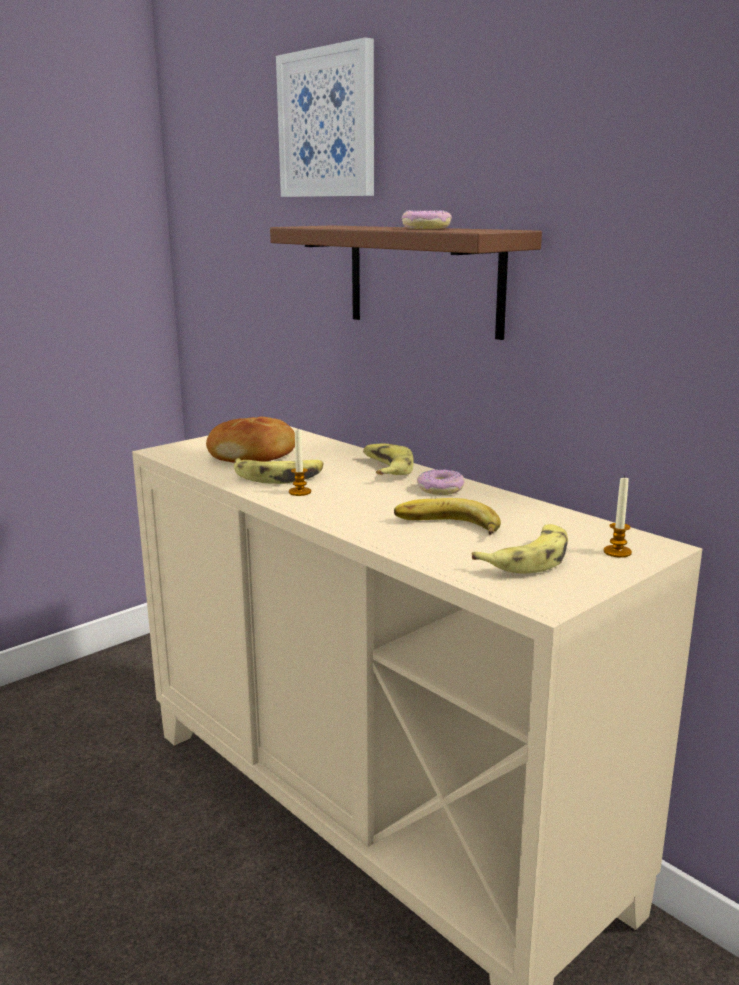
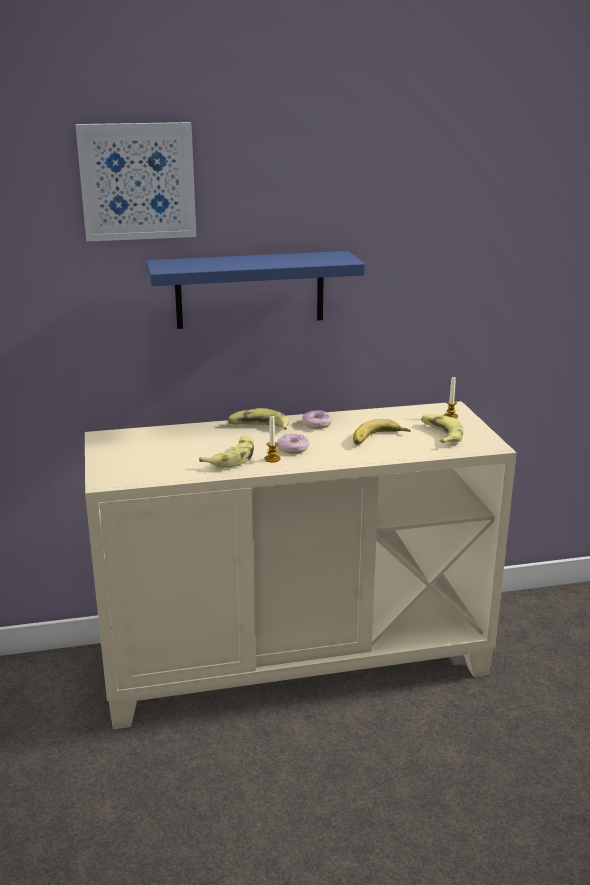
camera: 60 degrees left, 5 degrees up
bread [206,417,295,463] -> none
brown shelf [270,226,542,340] -> blue shelf [146,251,365,329]
donut [402,210,452,229] -> donut moved to [277,434,309,454]

